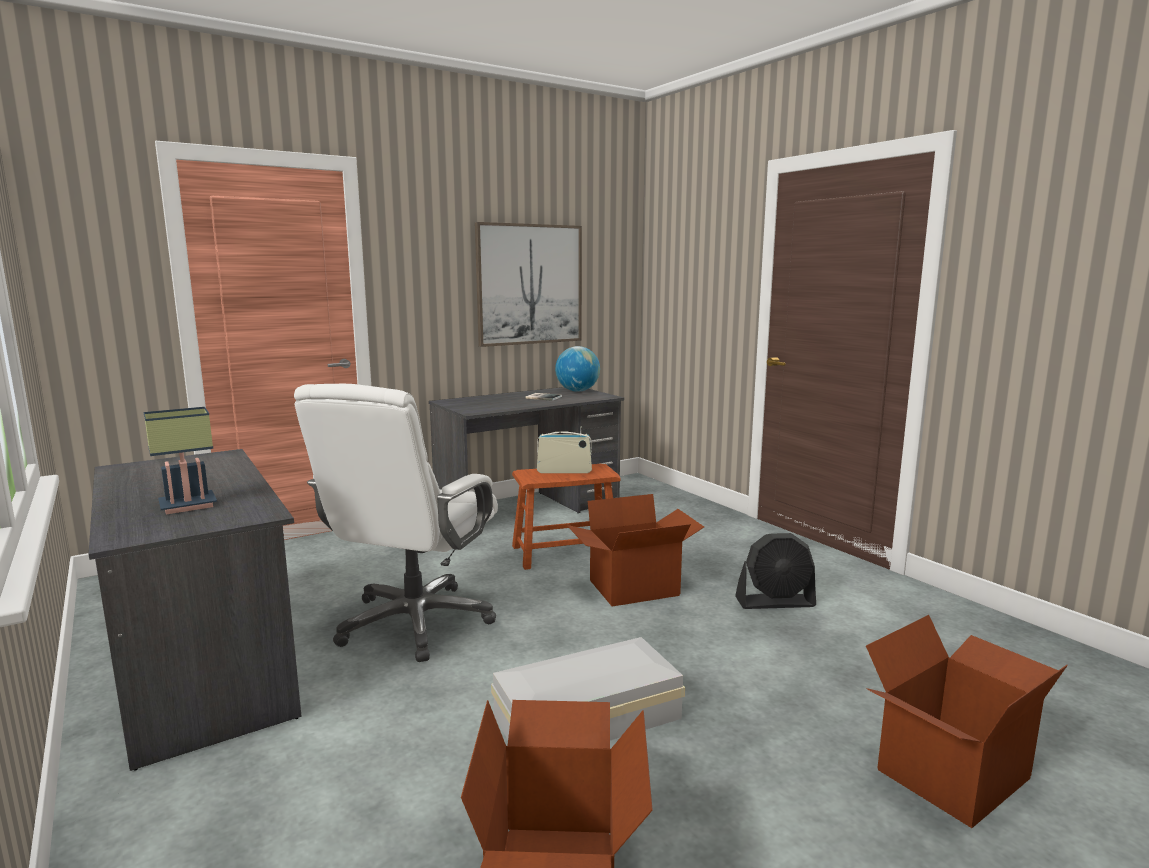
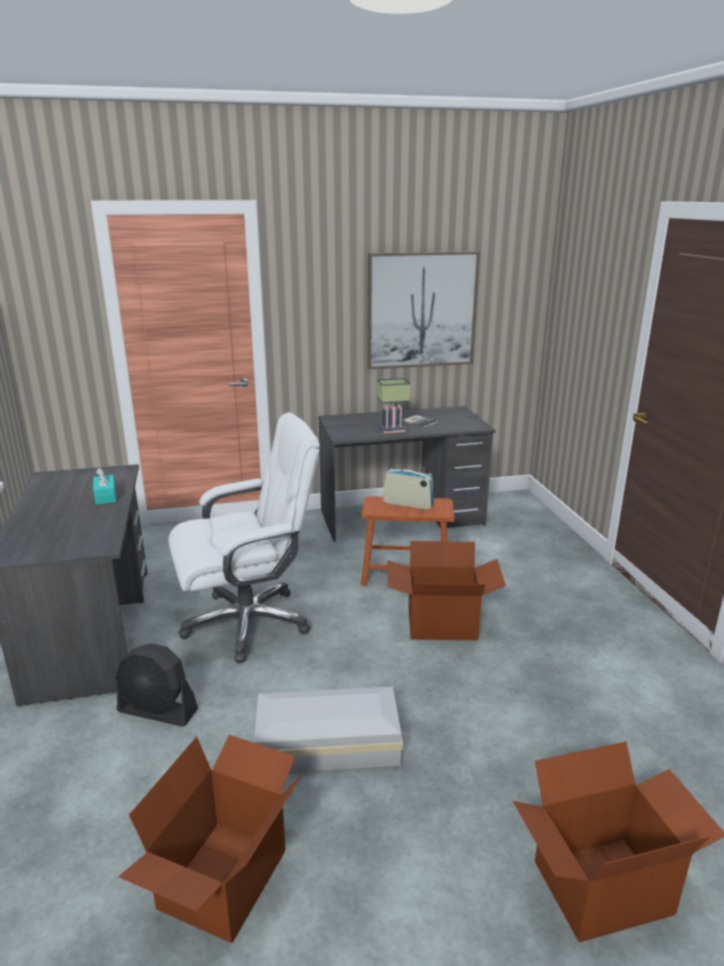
camera: 20 degrees right, 10 degrees up
table lamp [144,407,217,514] -> table lamp moved to [377,378,410,433]
white office chair [294,384,498,662] -> white office chair turned 150 degrees counterclockwise [168,412,320,663]
globe [555,346,600,392] -> none
black fan [735,533,816,609] -> black fan moved to [116,643,198,727]
none -> turquoise tissue box [93,468,116,505]

